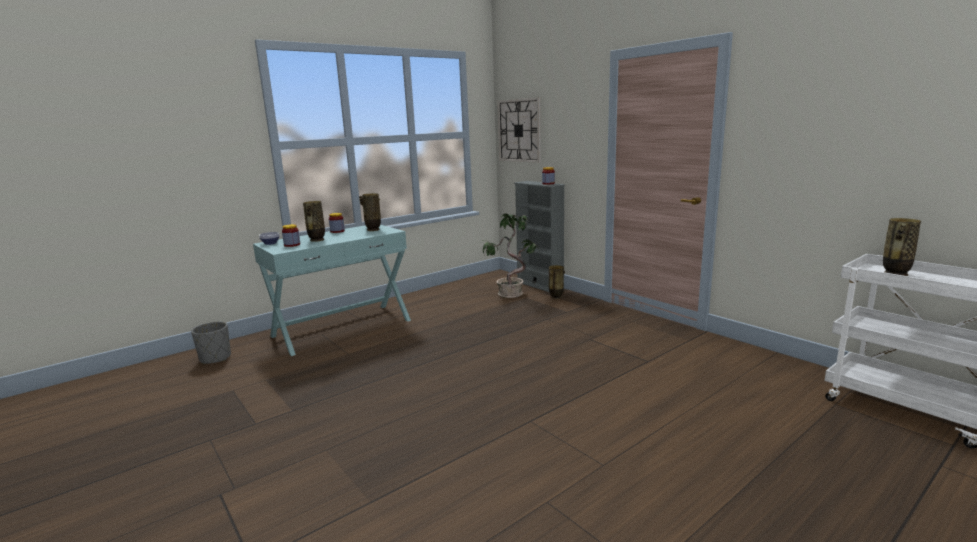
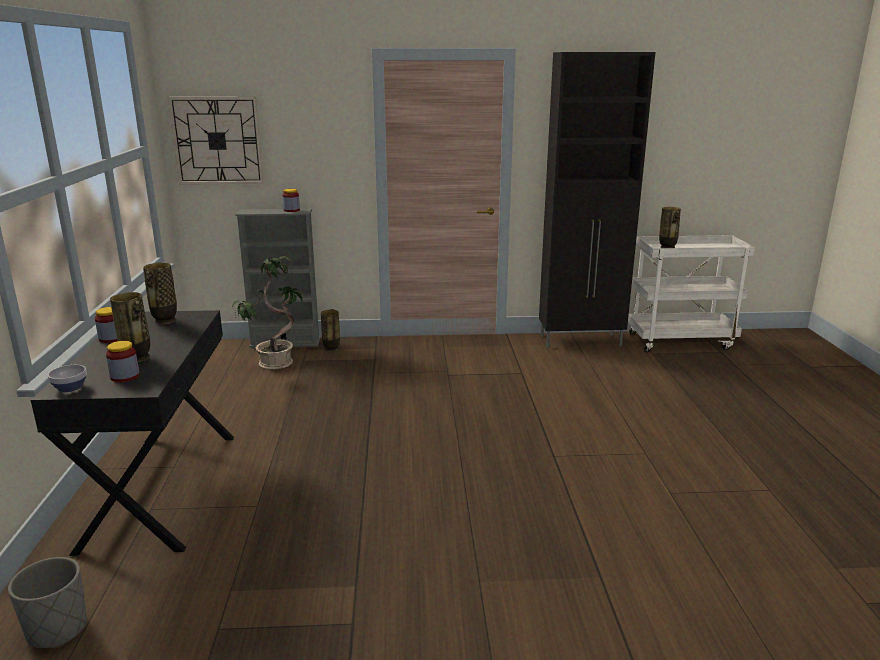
camera: 55 degrees left, 5 degrees up
turquoise console table [253,225,411,356] -> black console table [31,310,234,556]
none -> black cabinet [539,52,655,348]

